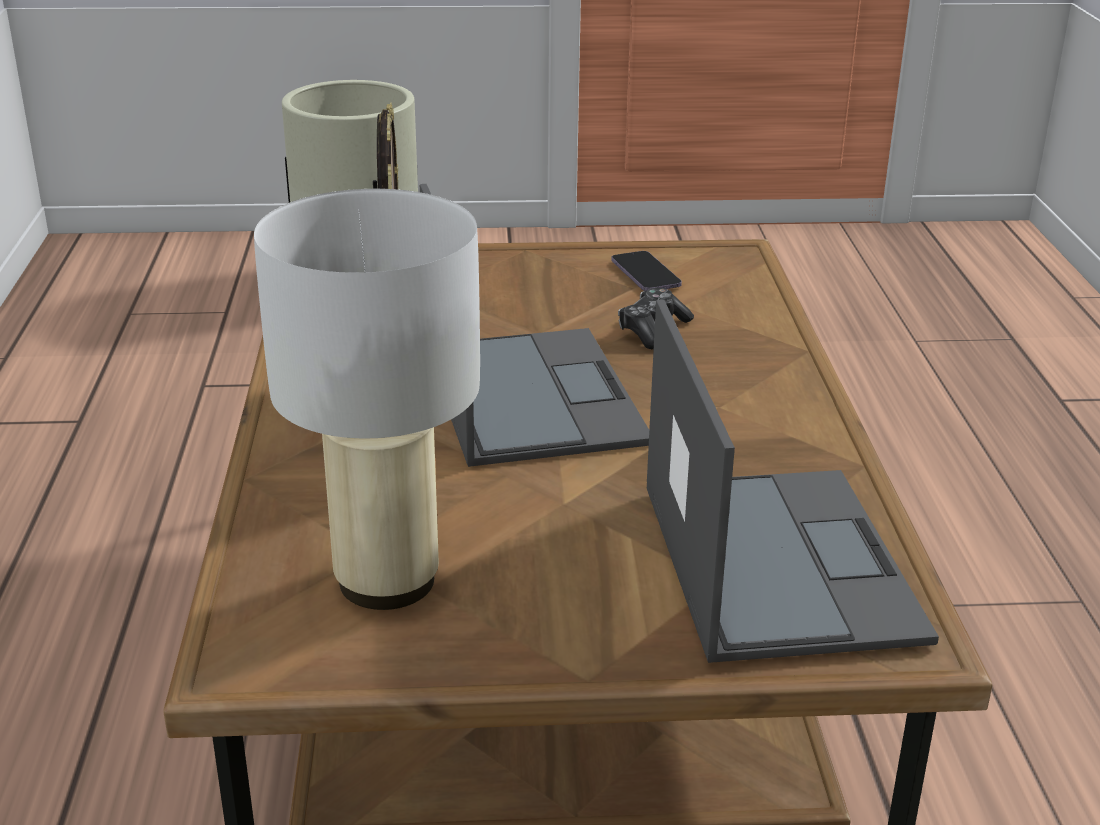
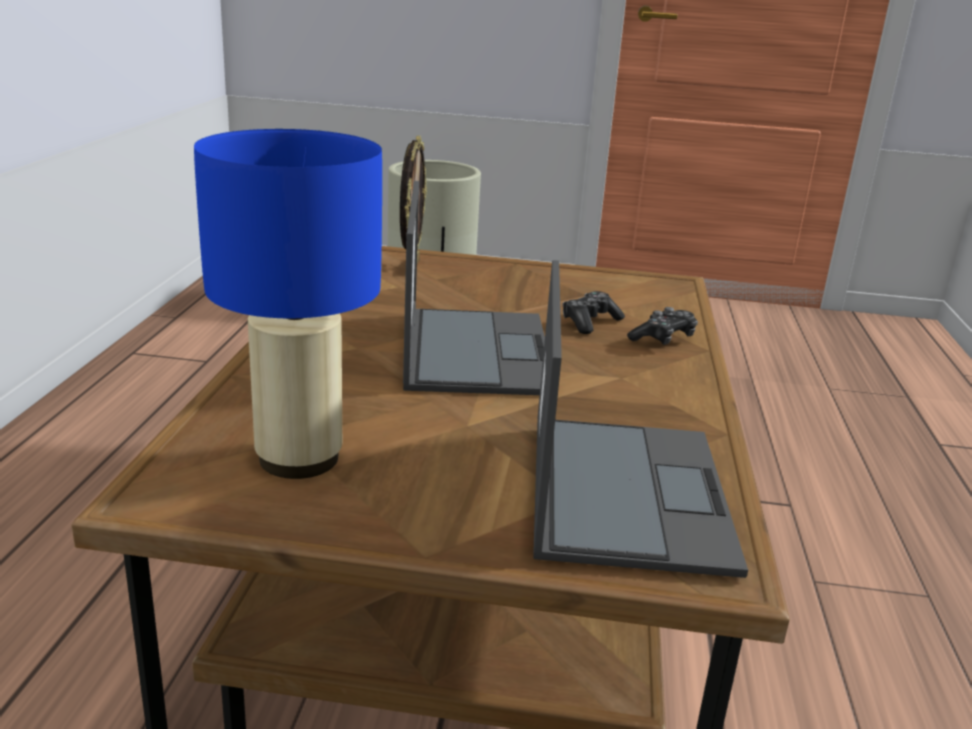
camera: 10 degrees right, 5 degrees down
white table lamp [254,189,480,610] -> blue table lamp [194,129,382,479]
phone [611,251,682,291] -> none
none -> game controller [627,307,698,345]

